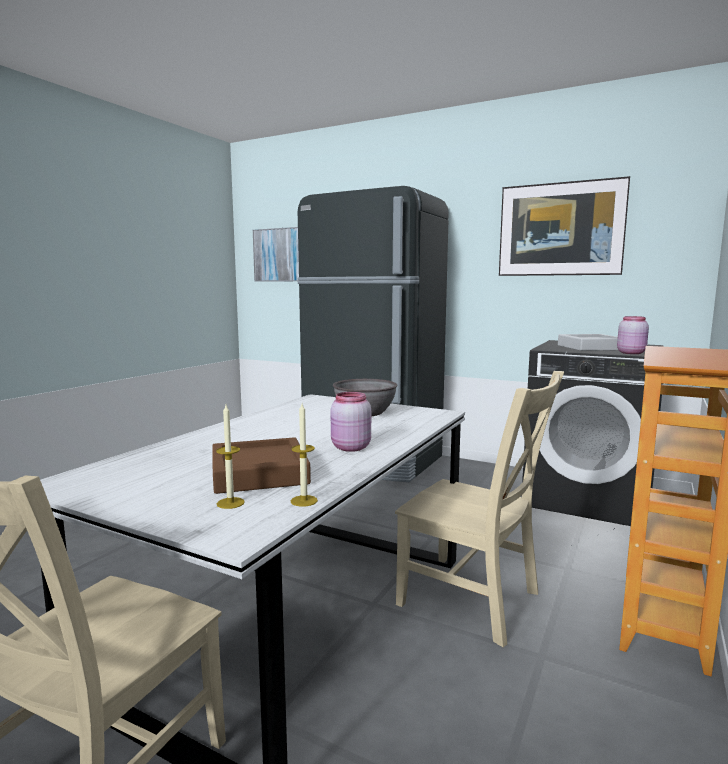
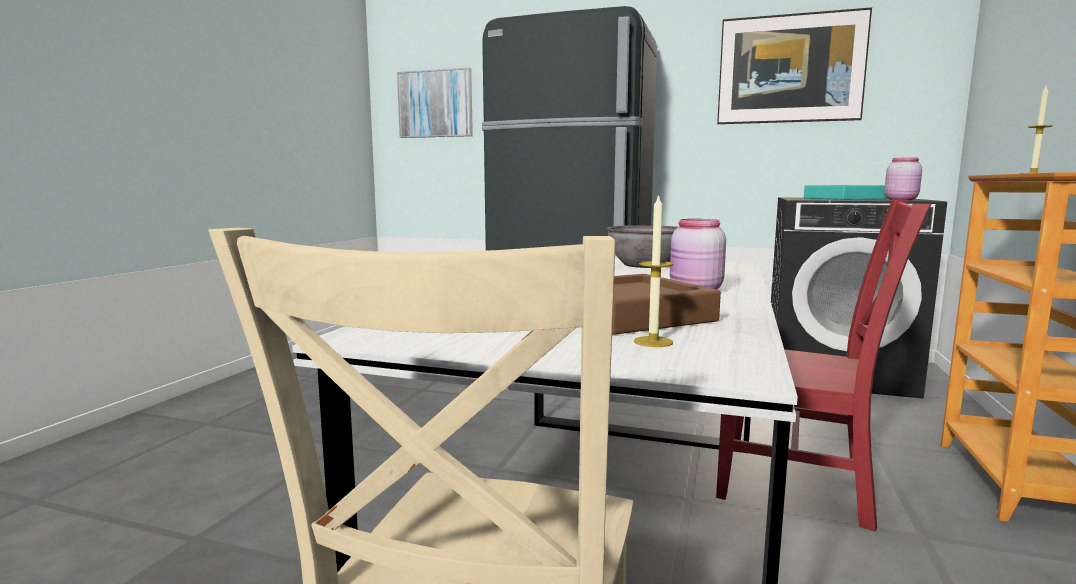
camera: 10 degrees left, 0 degrees up
candle [291,404,318,507] -> candle moved to [1019,86,1053,174]
beige chair [395,371,564,647] -> red chair [716,200,932,531]
grey tray [558,334,618,351] -> turquoise tray [804,185,887,200]

